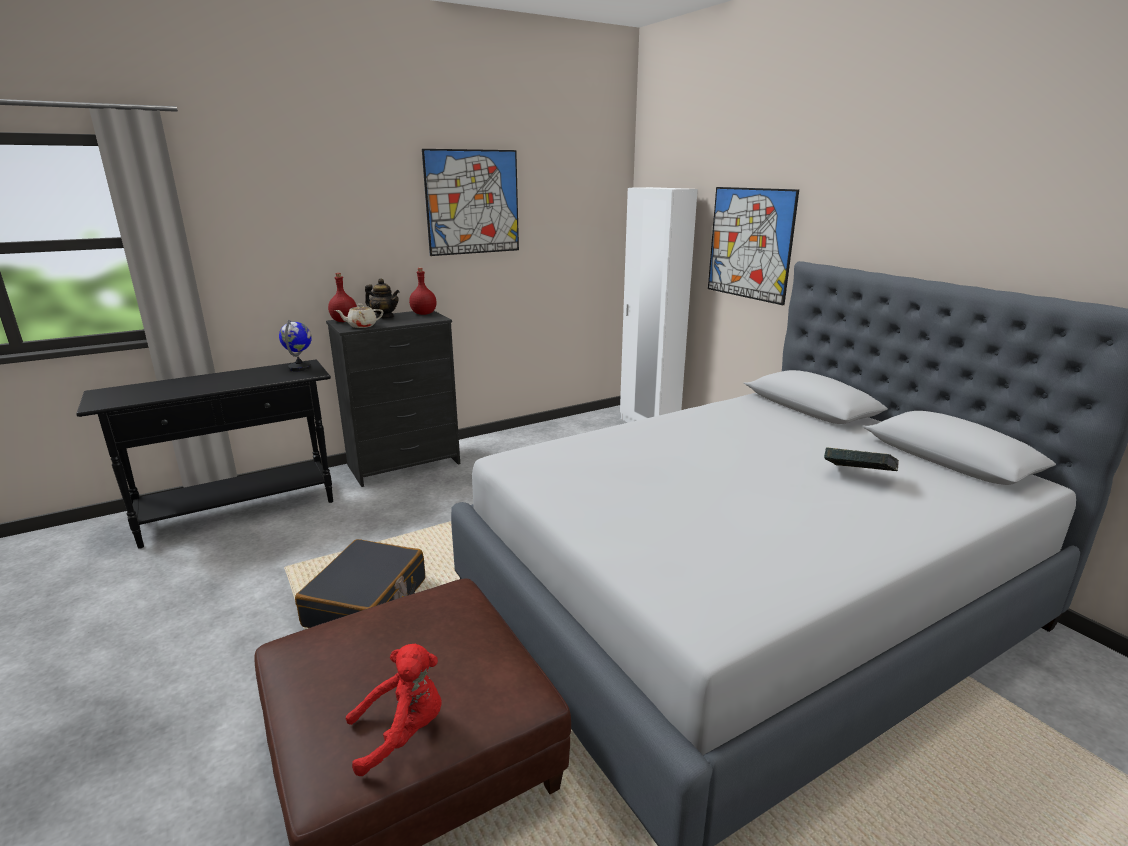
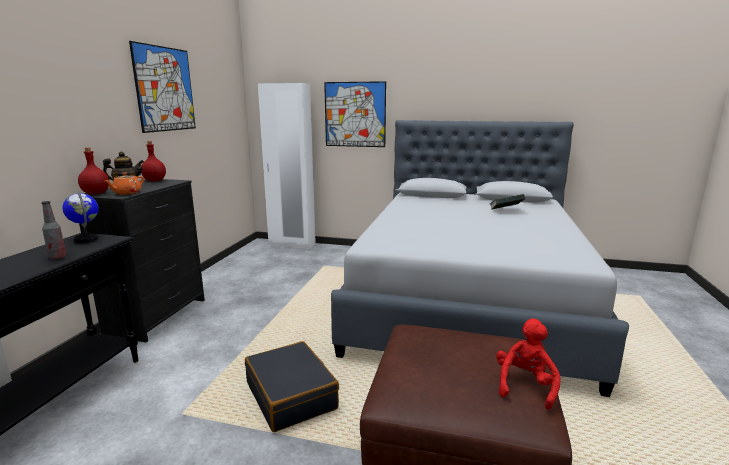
camera: 45 degrees left, 5 degrees down
beige teapot [335,304,383,328] -> orange teapot [104,173,144,195]
none -> bottle [41,201,66,260]

